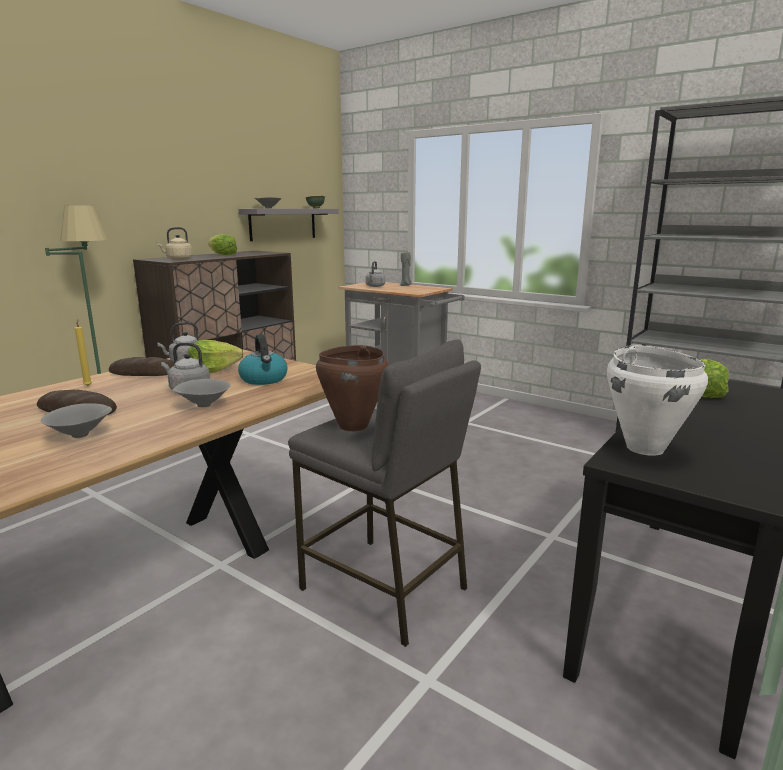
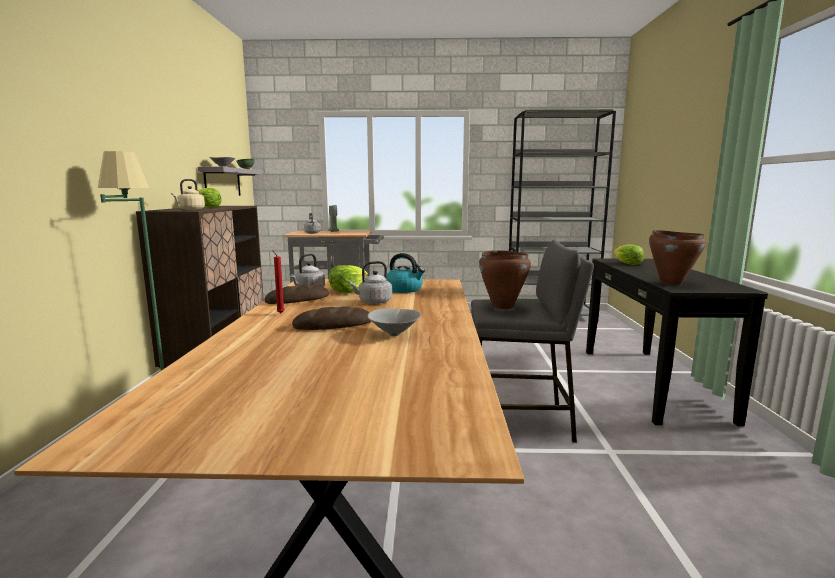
camera: 35 degrees left, 5 degrees down
yellow candle [75,320,92,386] -> red candle [272,250,285,313]
grey bowl [173,379,230,407] -> none
white cooking pot [607,345,708,456] -> brown cooking pot [649,230,706,285]

